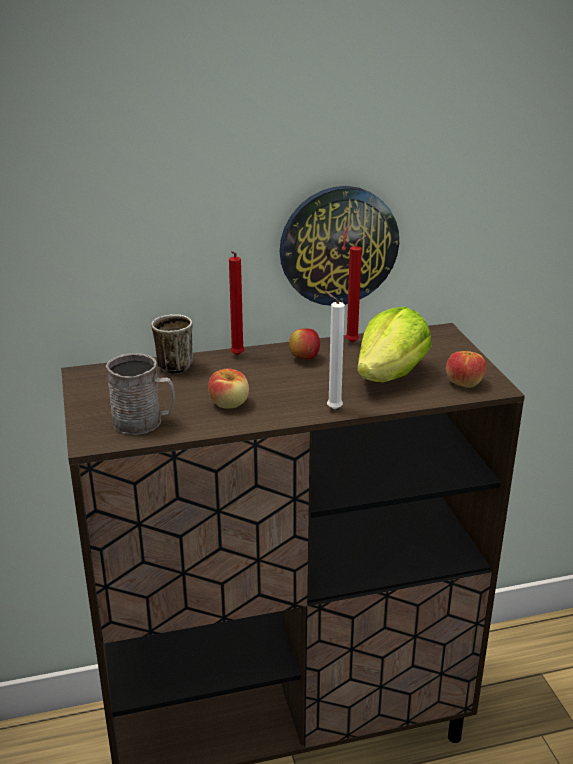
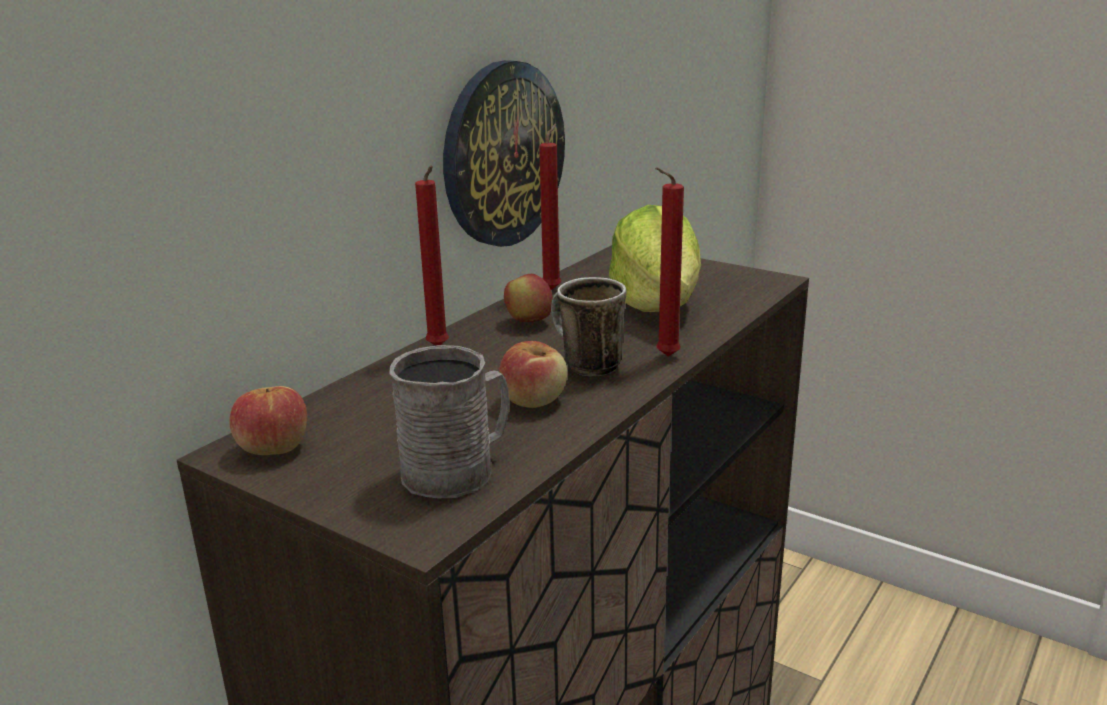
camera: 40 degrees left, 5 degrees down
mug [151,314,193,374] -> mug moved to [551,277,627,376]
white candle [324,290,345,410] -> red candle [655,167,684,357]
apple [446,351,486,388] -> apple moved to [229,386,307,455]

